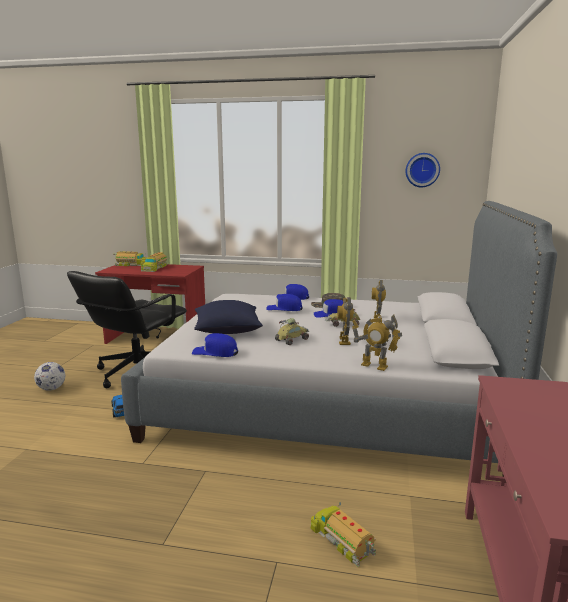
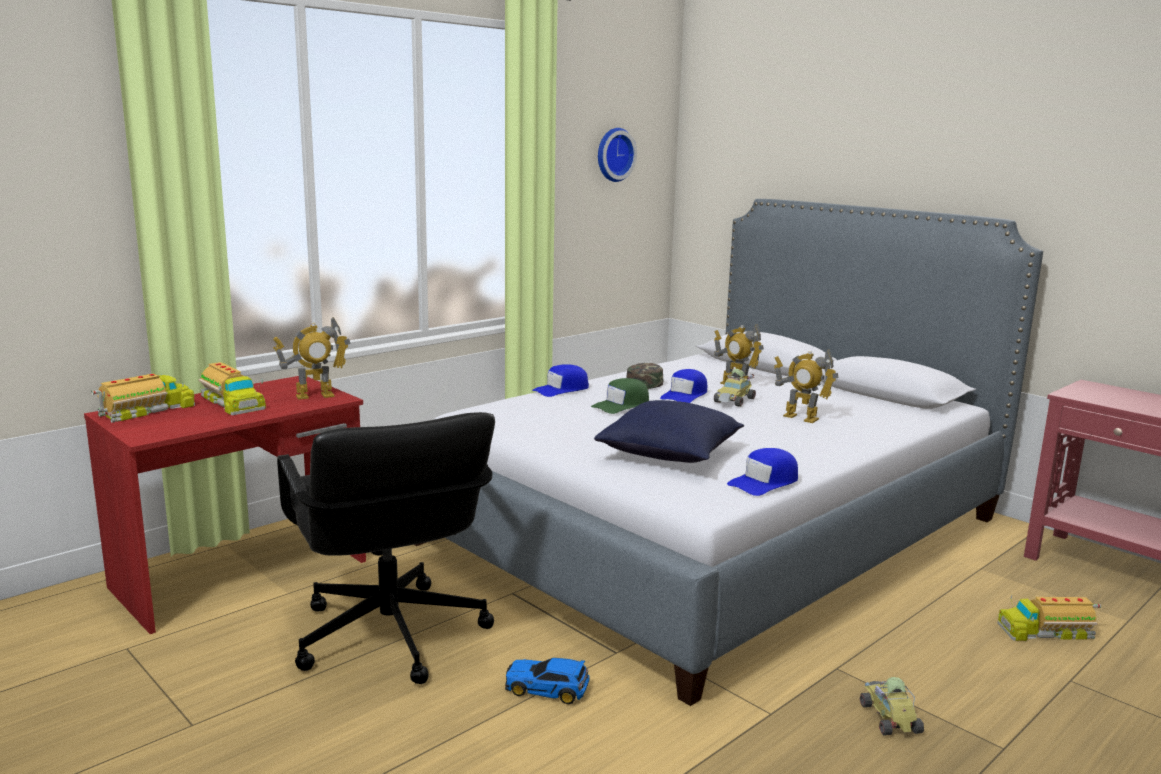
camera: 55 degrees left, 0 degrees up
football [34,362,65,391] -> none
blue cap [266,294,303,311] -> green cap [591,378,649,414]
toy car [275,318,309,345] -> toy car moved to [860,677,924,736]
toy robot [352,314,402,371] -> toy robot moved to [273,317,351,400]

